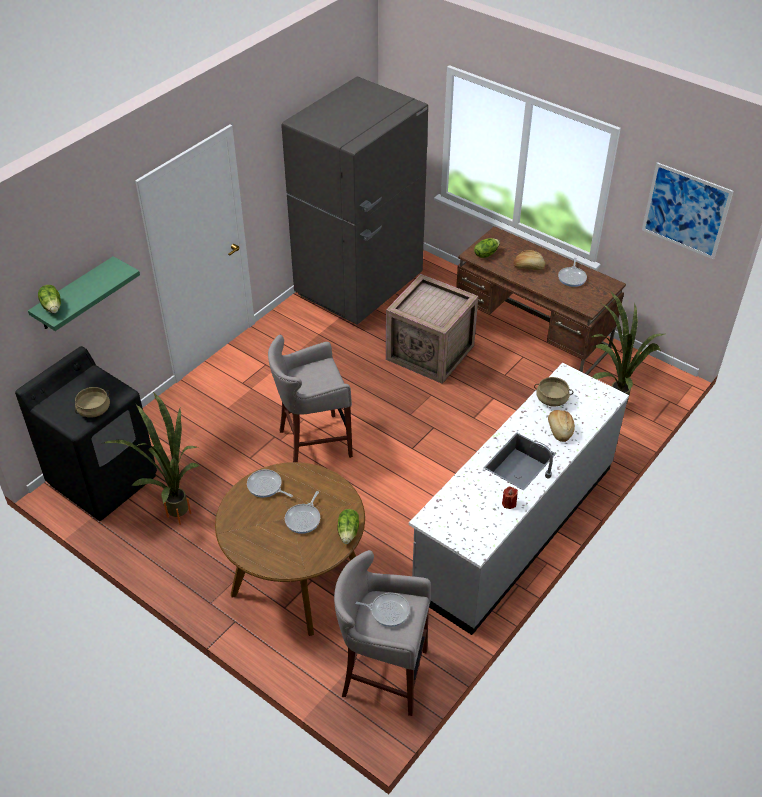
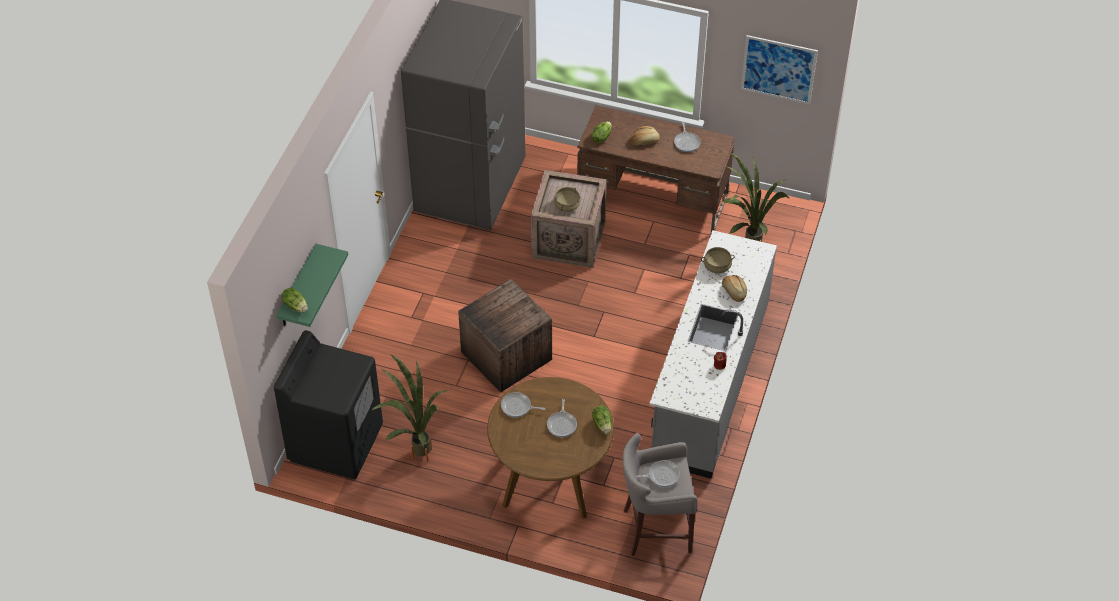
camera: 20 degrees left, 5 degrees up
beige cooking pot [75,387,110,418] -> beige cooking pot moved to [554,187,581,212]
grey stool [268,335,353,462] -> crate [458,279,552,392]

